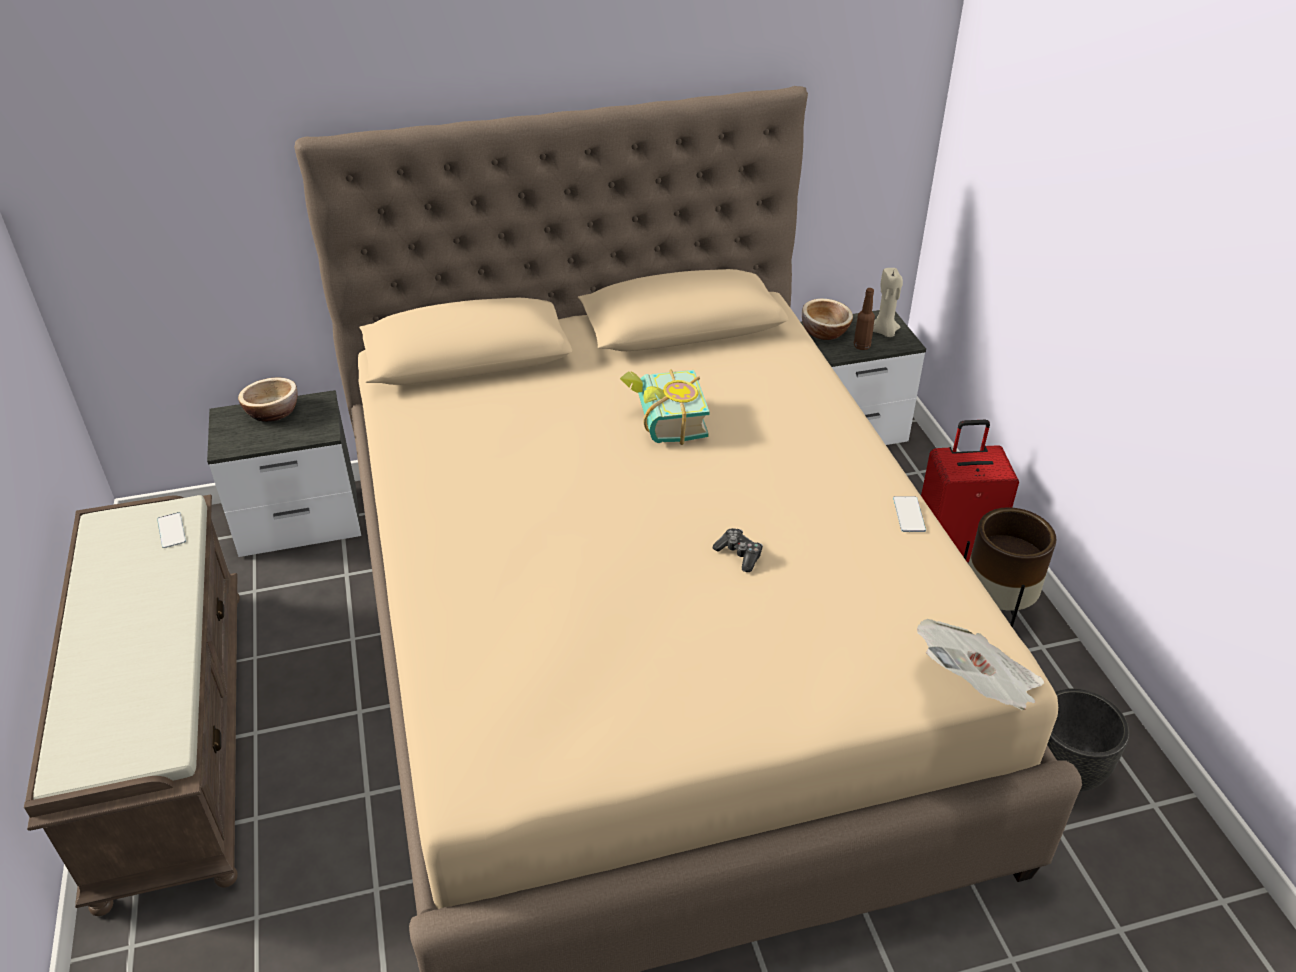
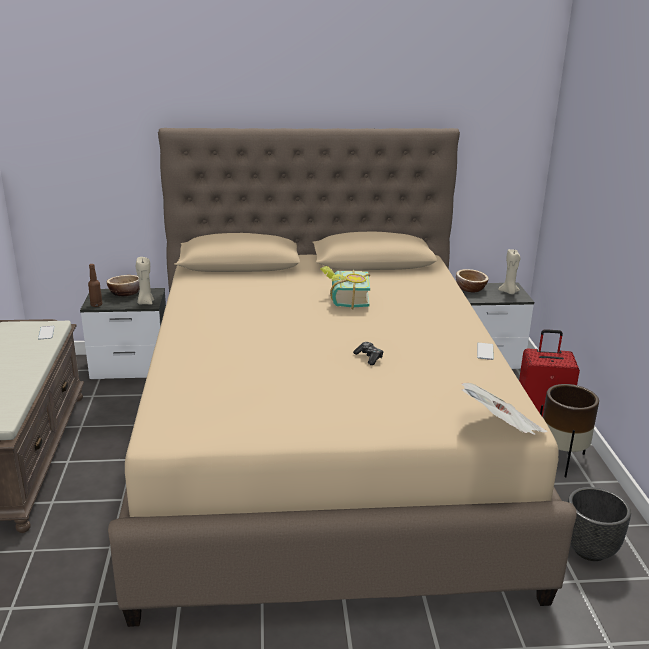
camera: 10 degrees right, 15 degrees down
brown bottle [854,288,875,350] -> brown bottle moved to [88,264,102,307]
none -> beige candle [136,257,154,305]

